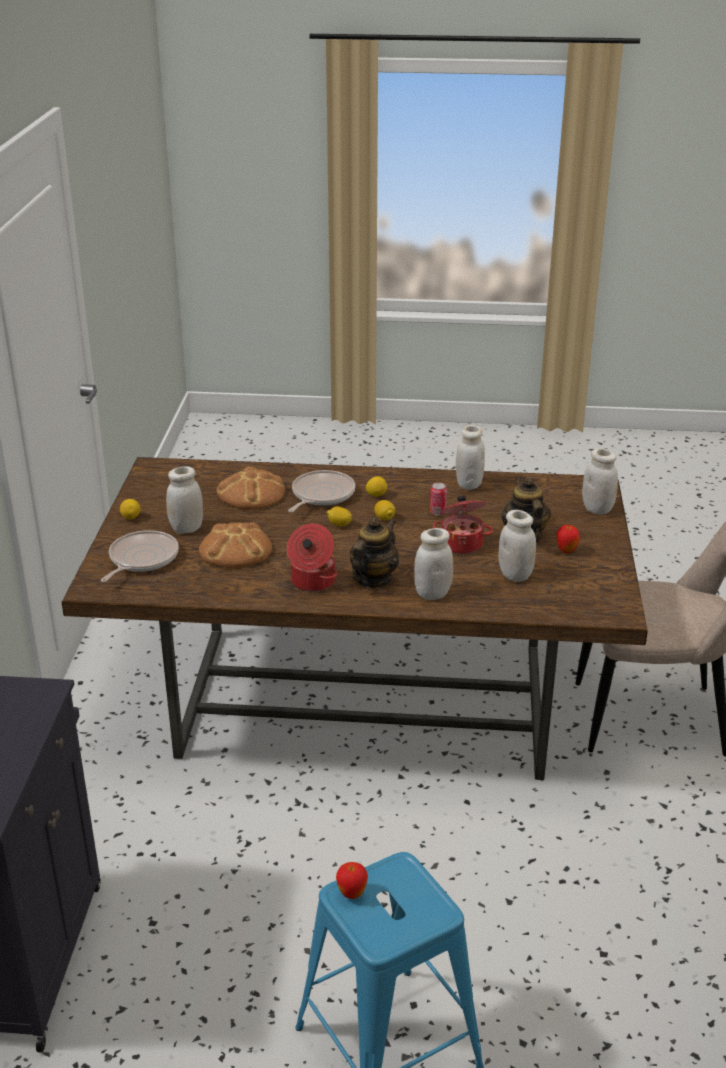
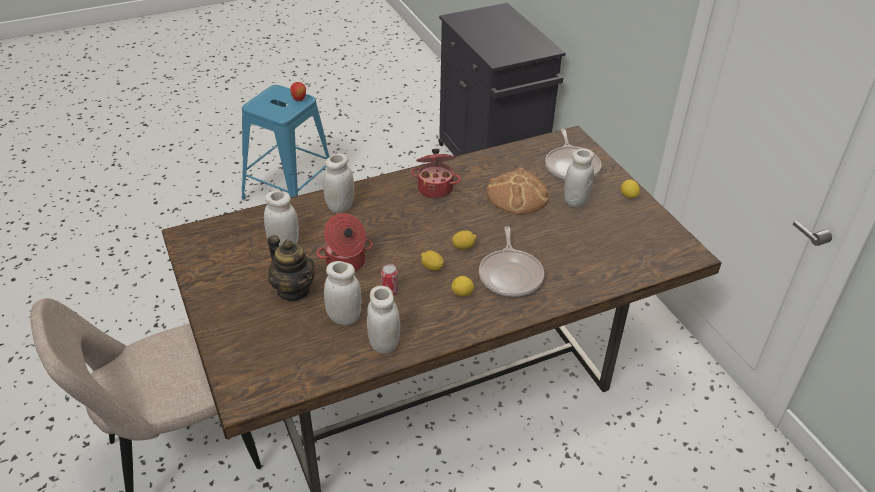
camera: 150 degrees right, 10 degrees up
bread [217,467,285,509] -> none
teapot [350,518,399,588] -> none
apple [556,525,580,554] -> none
white jar [582,448,618,514] -> white jar moved to [324,261,362,325]

